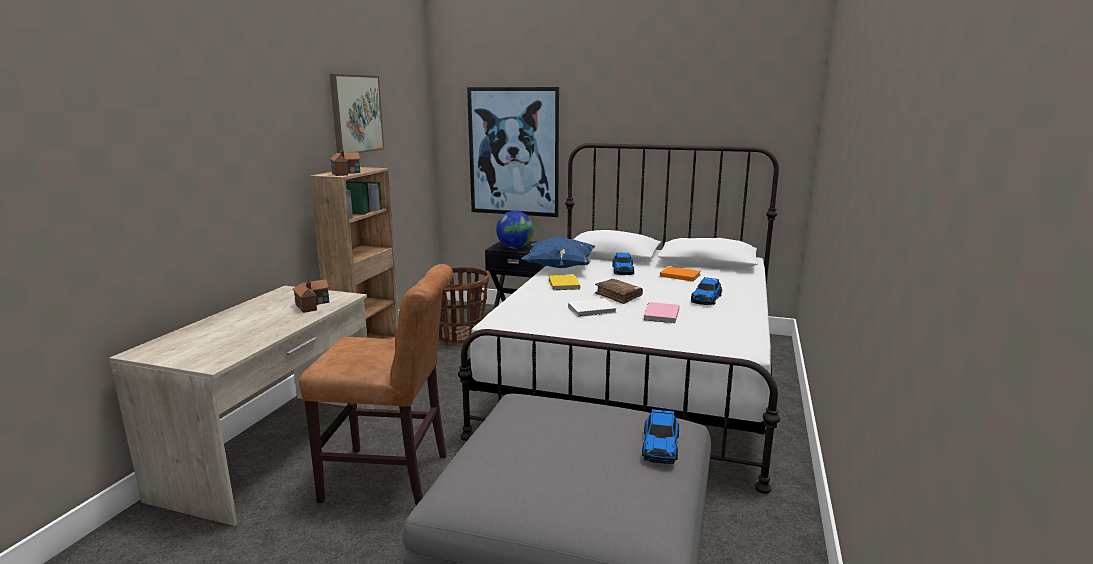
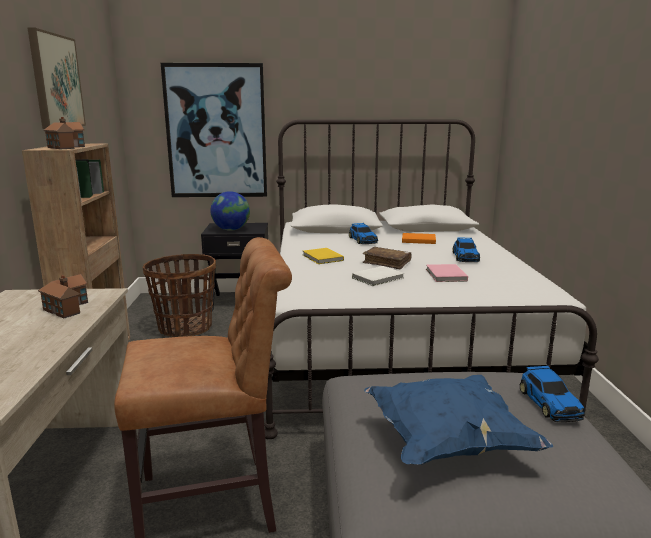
camera: 20 degrees left, 0 degrees up
blue pillow [521,237,595,268] -> blue pillow moved to [364,375,553,464]

